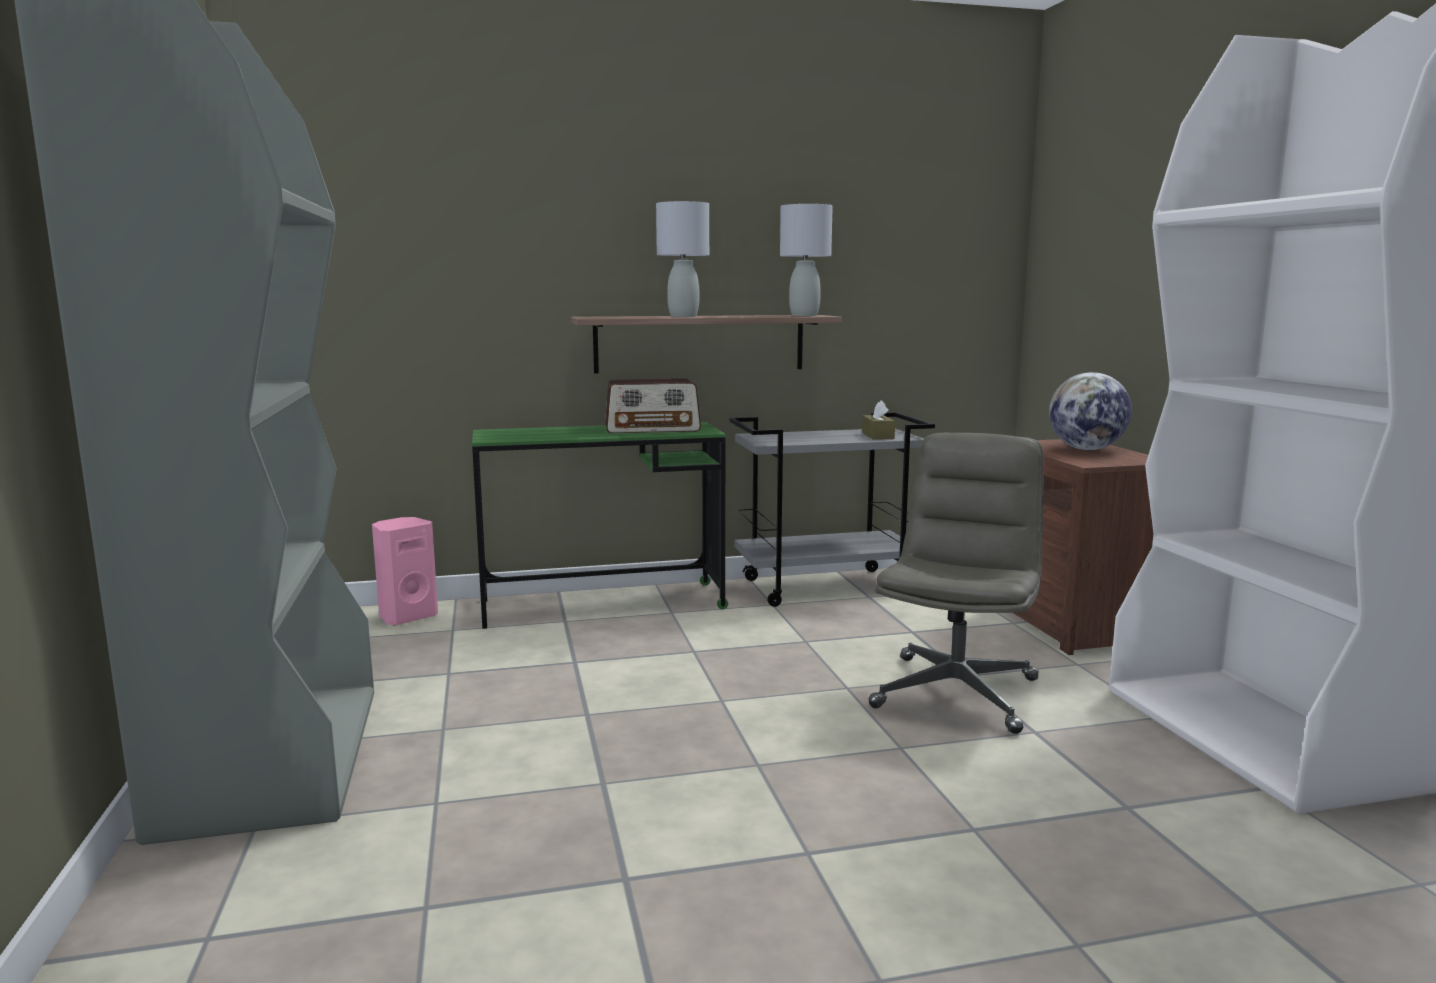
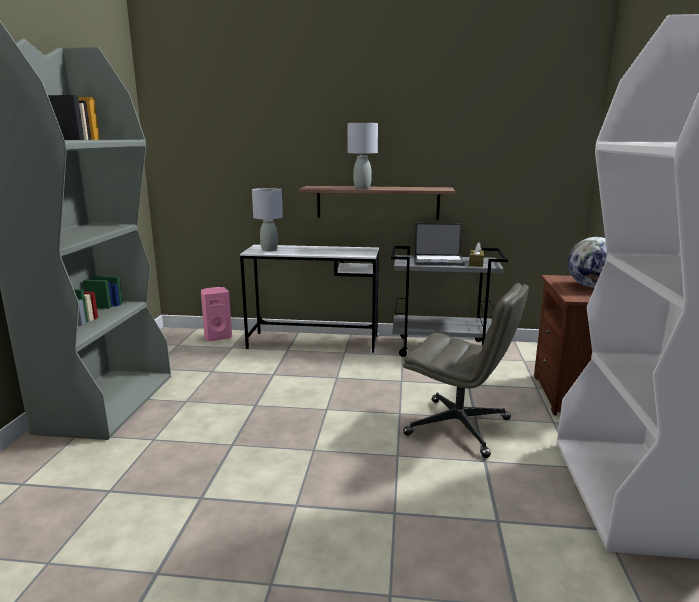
camera: 20 degrees right, 5 degrees up
green desk [472,422,728,629] -> white desk [240,245,379,355]
radio [605,378,701,433] -> none
grey table lamp [780,204,833,316] -> grey table lamp moved to [252,188,283,251]
grey office chair [868,433,1044,734] -> grey office chair turned 75 degrees clockwise [403,283,529,458]
none -> laptop [414,223,465,266]

